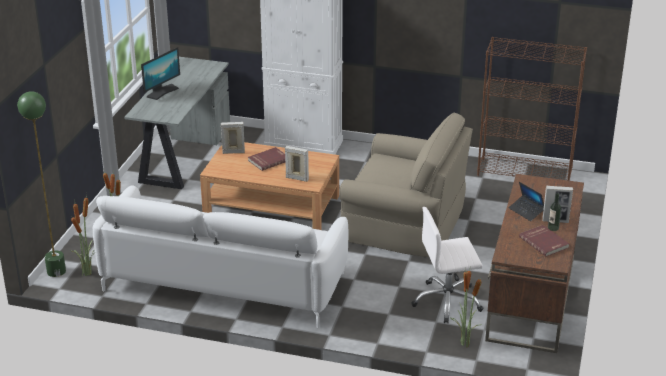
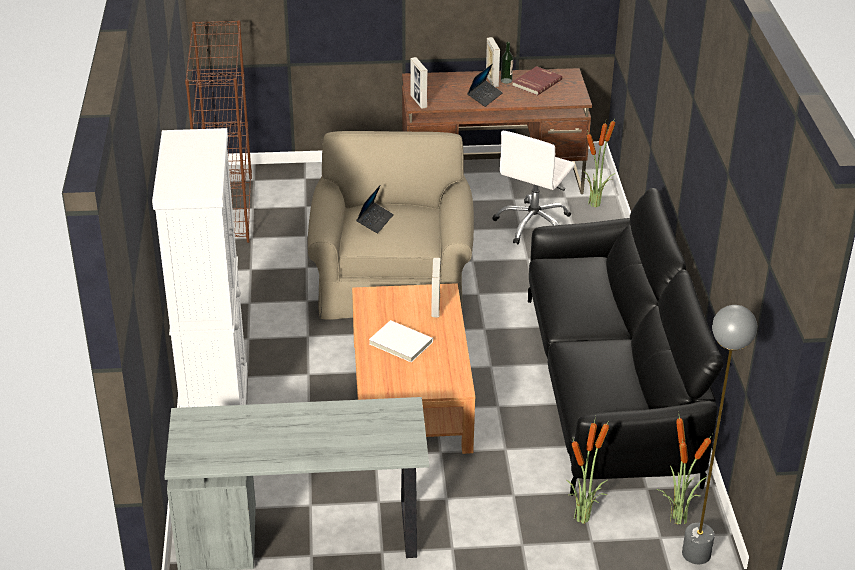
camera: 110 degrees left, 5 degrees up
green floor lamp [17,91,66,277] -> grey floor lamp [682,305,758,564]
white sofa [93,185,348,328] -> black sofa [528,188,724,496]
monitor [141,47,180,100] -> none
picture frame [221,122,245,154] -> picture frame moved to [411,57,428,109]
red book [248,147,285,171] -> white book [369,320,433,362]
white office chair [411,207,483,324] -> white office chair turned 60 degrees clockwise [492,131,575,244]
none -> laptop [356,185,394,234]

